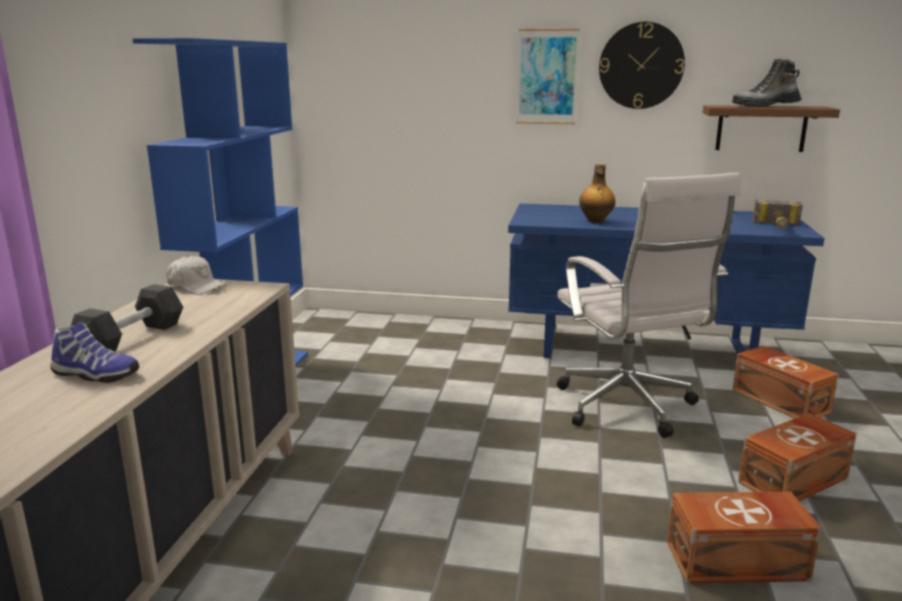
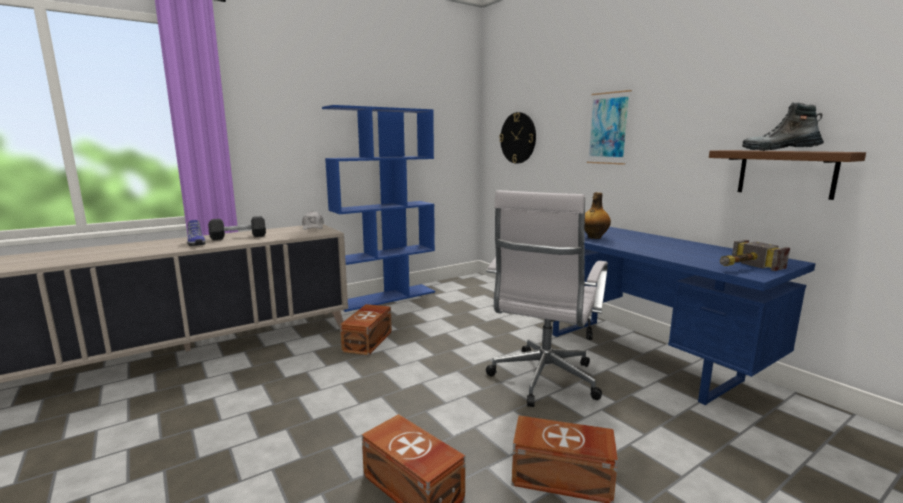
camera: 45 degrees right, 5 degrees down
wall clock [599,22,685,109] -> wall clock moved to [499,112,536,164]
brown storage box [732,346,839,419] -> brown storage box moved to [340,304,392,355]

